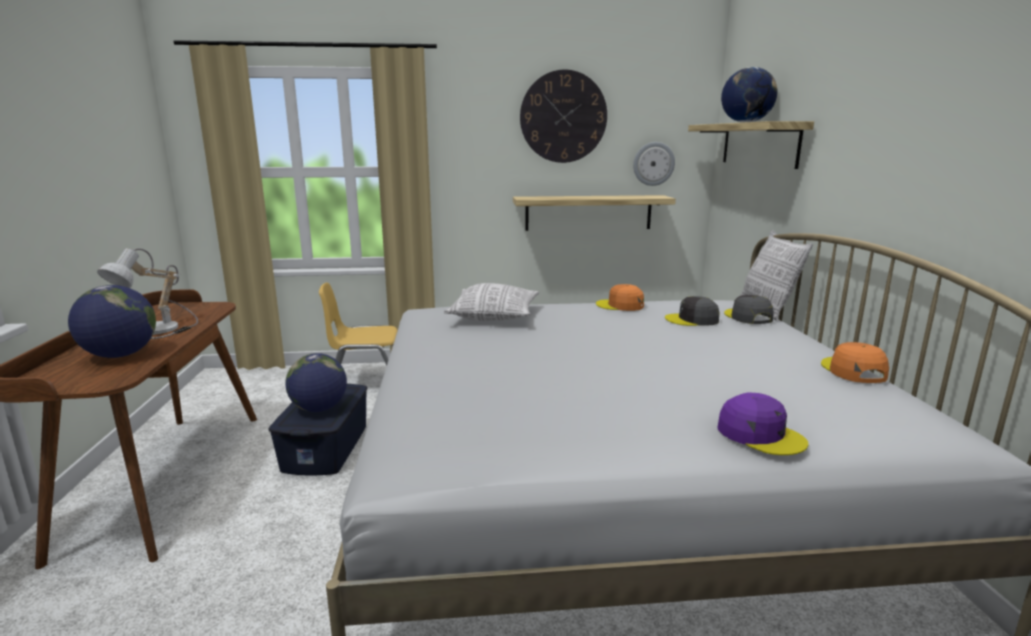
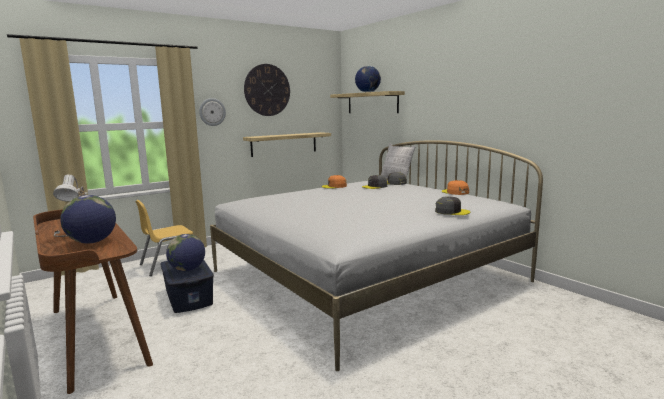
camera: 30 degrees left, 5 degrees down
pillow [444,283,539,321] -> none
wall clock [633,142,675,186] -> wall clock moved to [199,98,226,126]
purple cap [718,393,808,455] -> grey cap [435,196,470,215]

